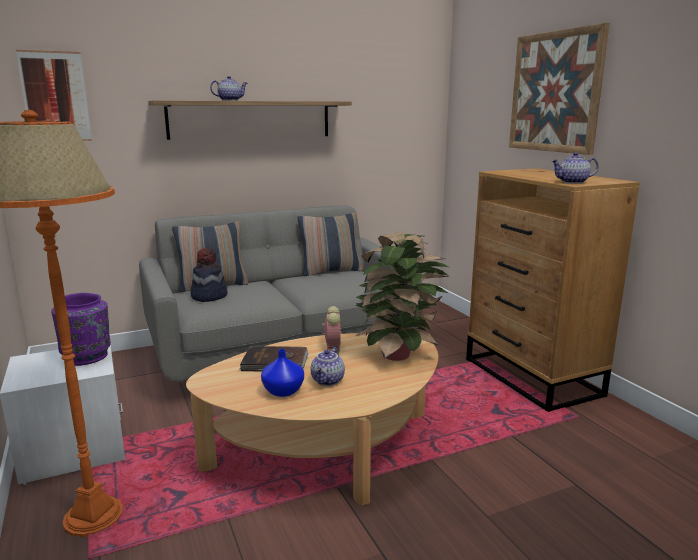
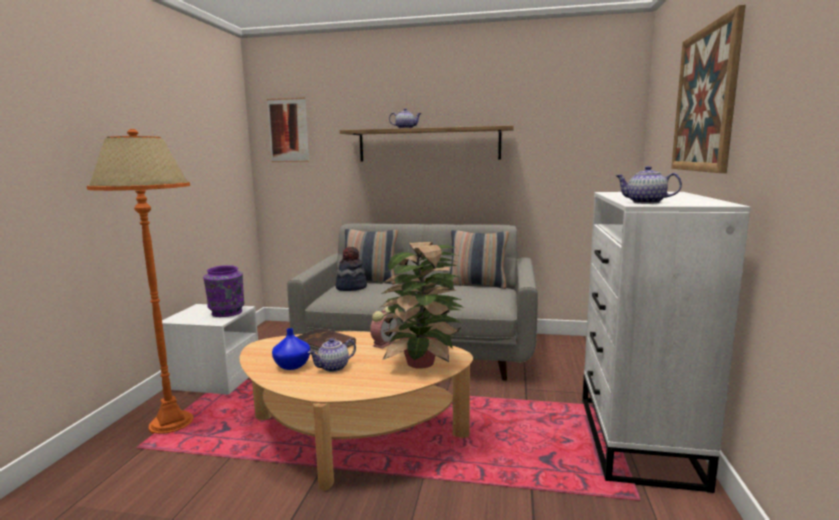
camera: 35 degrees right, 5 degrees down
brown dresser [466,168,640,412] -> white dresser [582,192,751,493]

